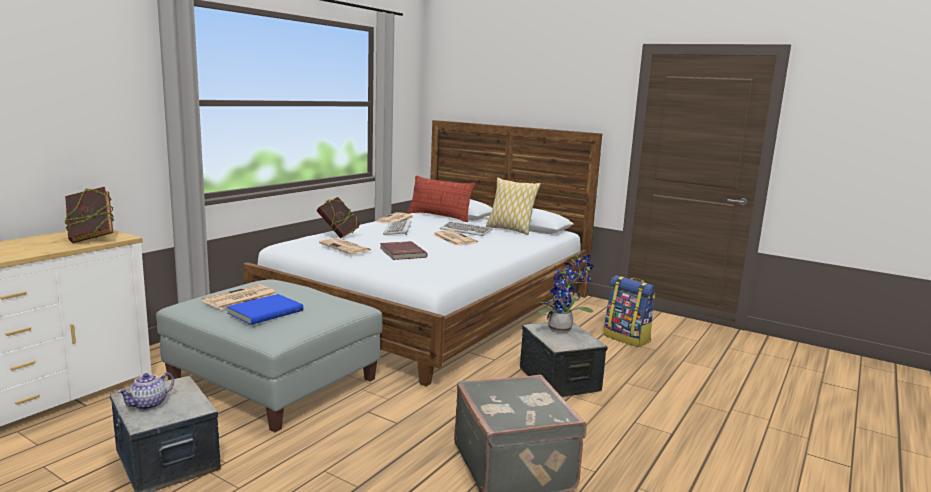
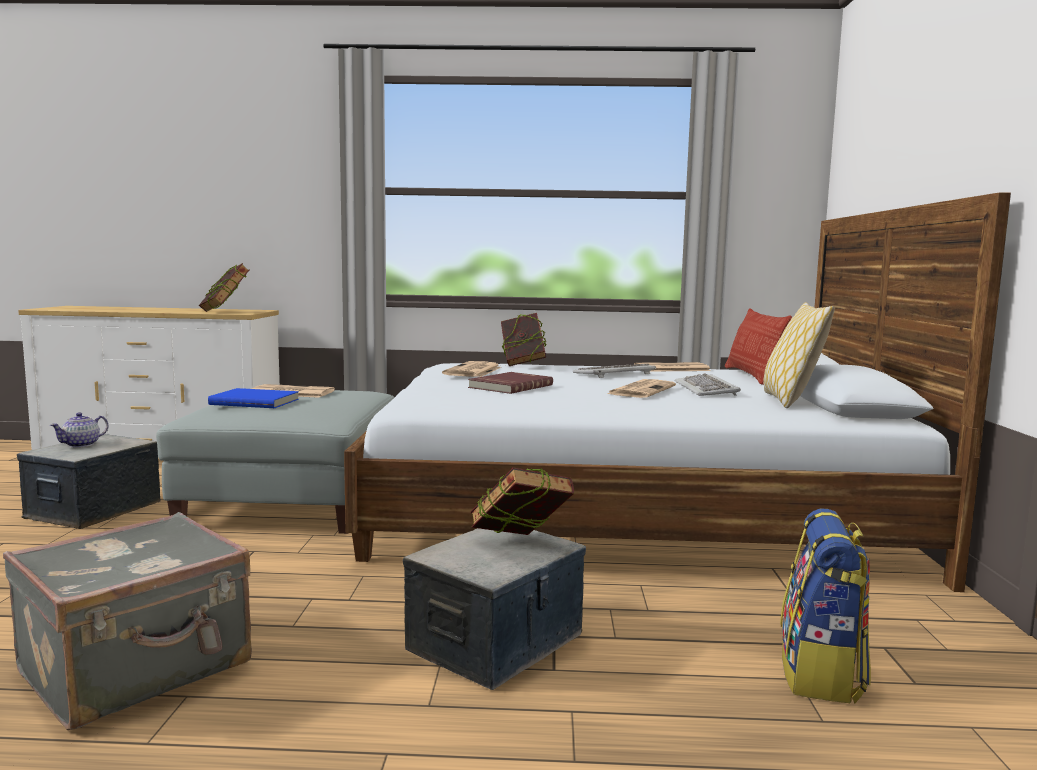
camera: 60 degrees right, 5 degrees down
teapot [117,372,174,410] -> teapot turned 60 degrees counterclockwise [50,412,108,448]
potted plant [537,253,594,333] -> book [470,467,574,535]

